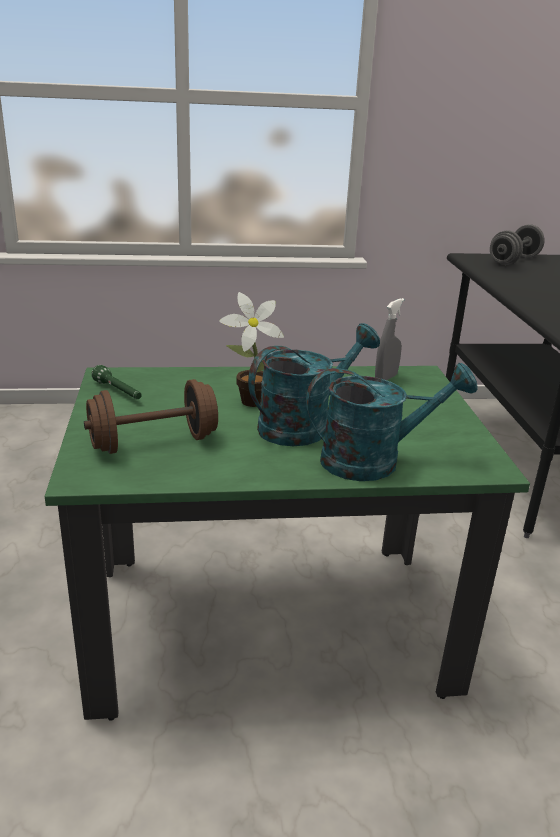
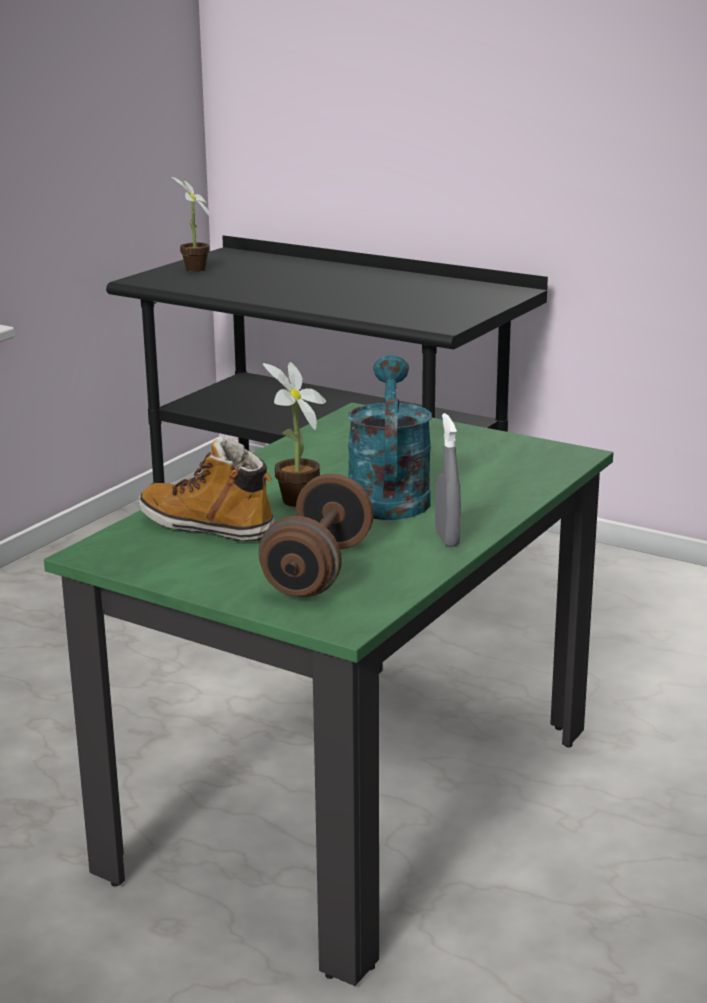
camera: 50 degrees left, 5 degrees down
green flashlight [91,365,142,399] -> none
turquoise watering can [306,363,477,481] -> none
grey spray bottle [375,298,404,380] -> grey spray bottle moved to [435,413,461,547]
grey dumbbell [490,224,545,265] -> potted plant [172,177,210,272]
none -> boot [138,436,274,541]

